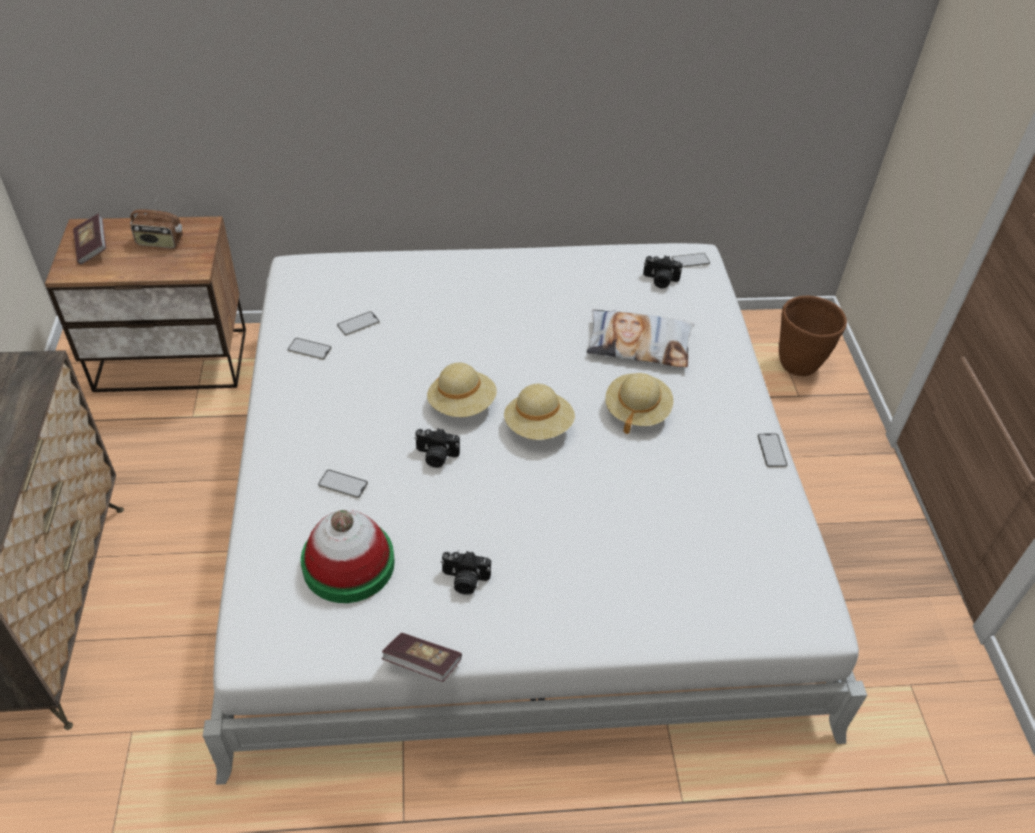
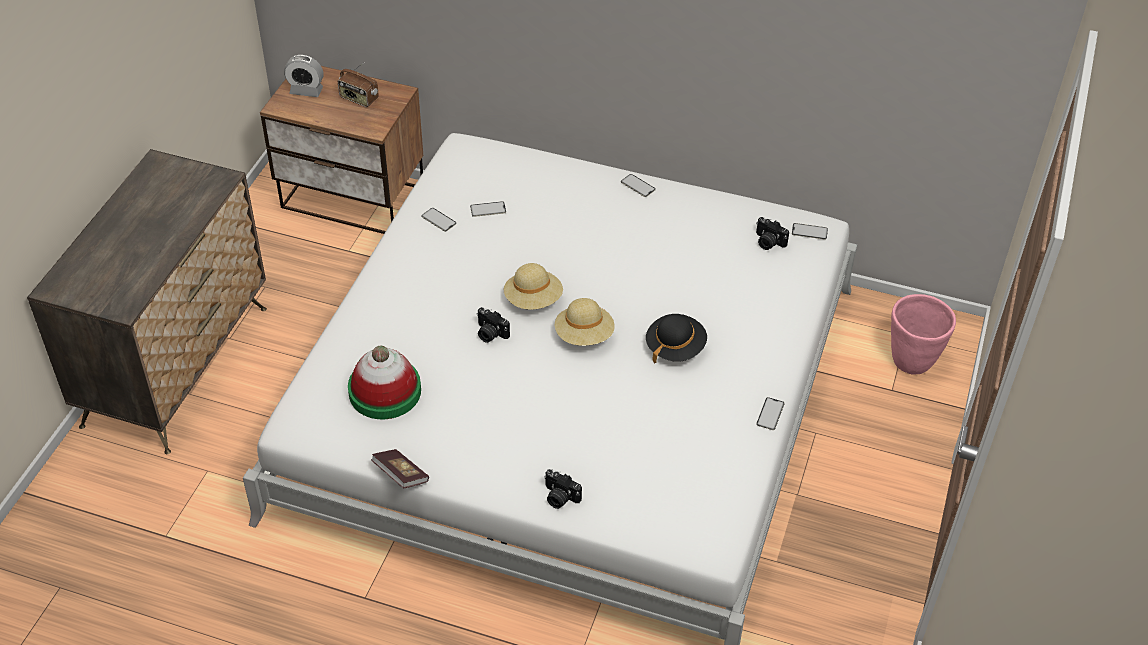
camera: 25 degrees right, 0 degrees up
book [73,214,106,265] -> alarm clock [284,55,323,97]
phone [318,470,368,498] -> phone moved to [621,174,656,197]
camera [441,550,491,595] -> camera moved to [544,469,582,509]
pillow [587,309,694,367] -> none
beige hat [605,373,673,434] -> black hat [646,314,707,363]
brown planter [779,296,847,376] -> pink planter [891,294,956,375]

